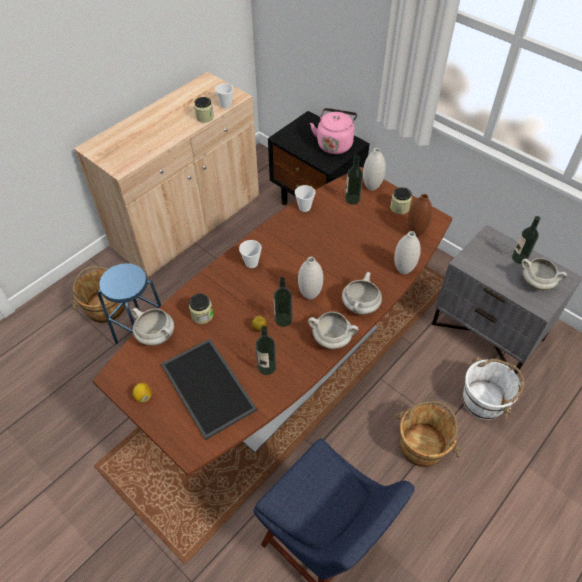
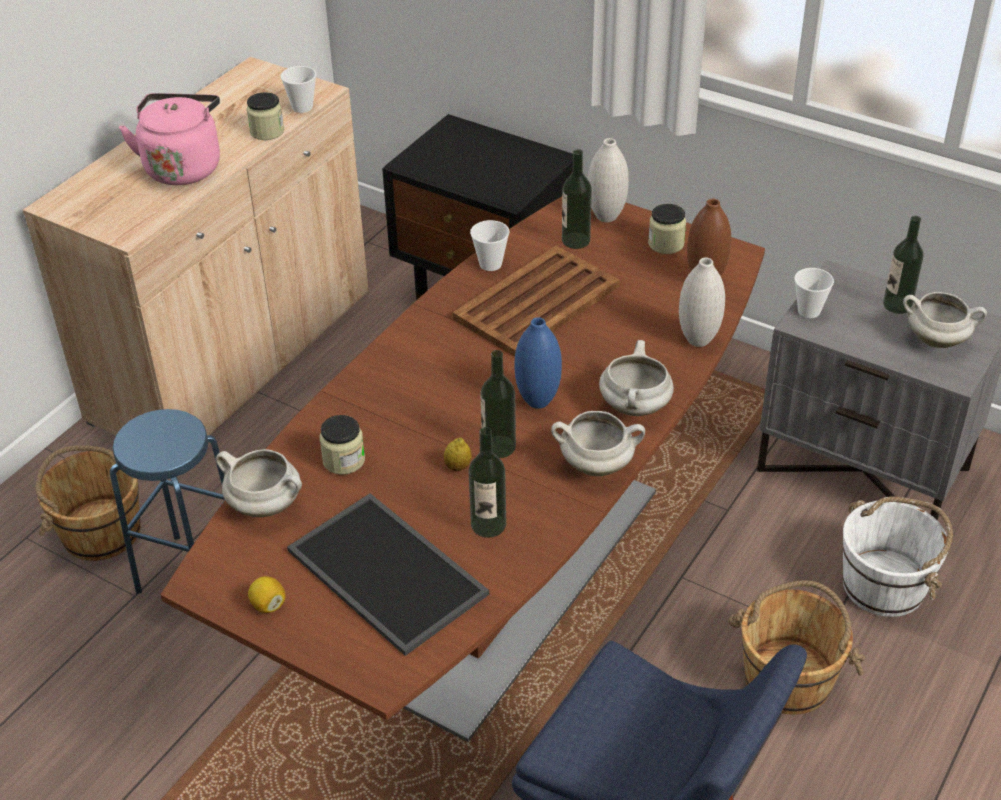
camera: 10 degrees left, 10 degrees down
cup [239,240,262,268] -> cup moved to [794,268,834,318]
white vase [298,257,323,300] -> blue vase [514,317,562,409]
pink kettle [310,108,357,154] -> pink kettle moved to [119,93,220,185]
none -> brown tray [452,245,620,357]

